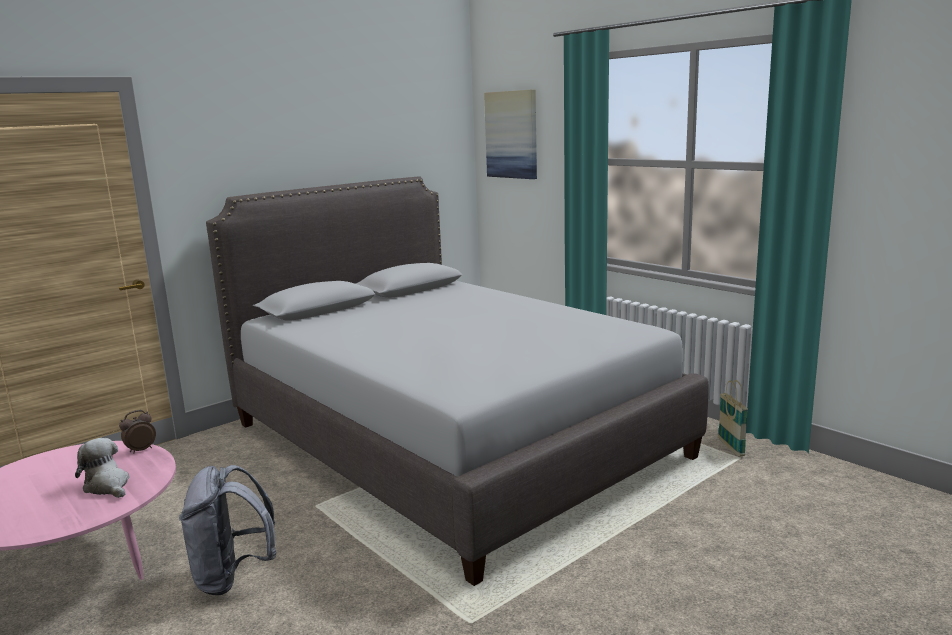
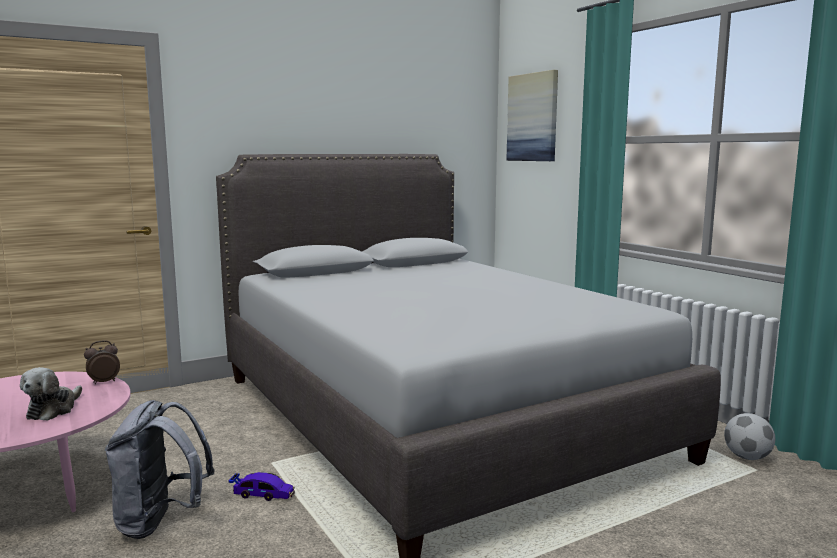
camera: 10 degrees right, 5 degrees down
plush toy [75,438,130,498] -> plush toy turned 135 degrees counterclockwise [20,367,82,421]
basket [718,380,748,456] -> football [724,413,775,460]
none -> toy car [228,472,295,501]

